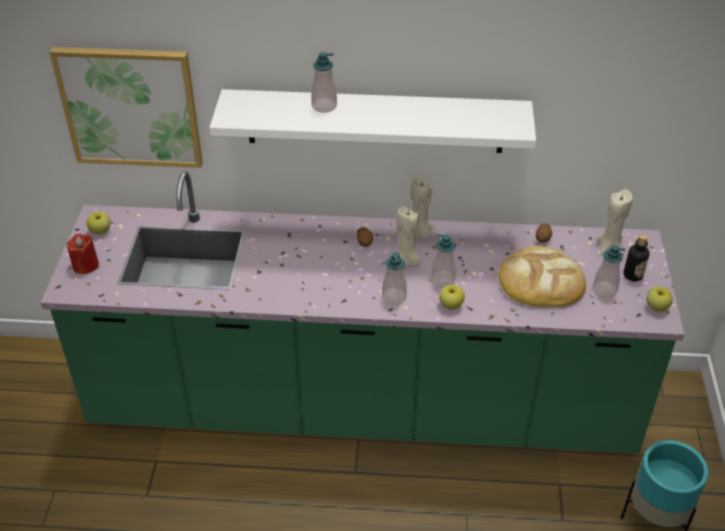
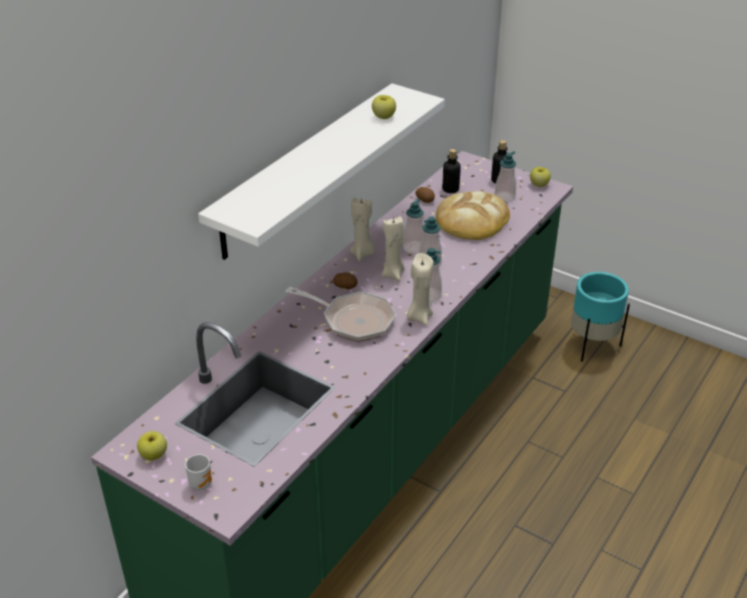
camera: 60 degrees left, 5 degrees down
picture [49,47,203,168] -> none
red candle [67,234,99,274] -> mug [185,454,212,490]
soap dispenser [311,52,337,113] -> soap dispenser moved to [403,199,424,254]
apple [439,285,465,310] -> apple moved to [372,95,396,119]
beige candle [597,189,633,254] -> beige candle moved to [407,253,434,325]
none -> frying pan [286,287,396,342]
none -> bottle [442,149,461,193]

